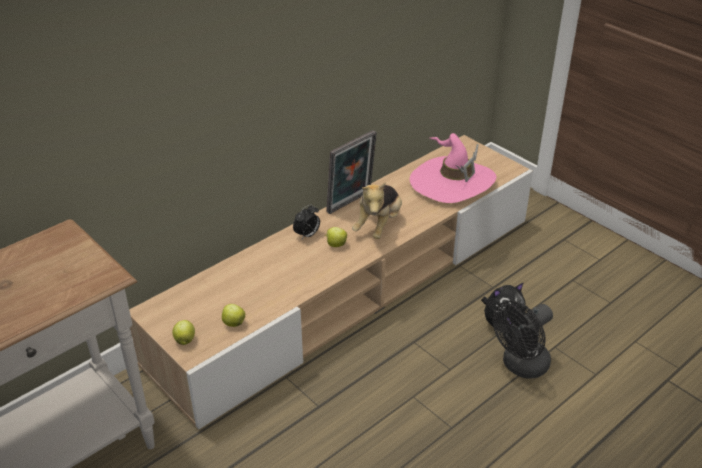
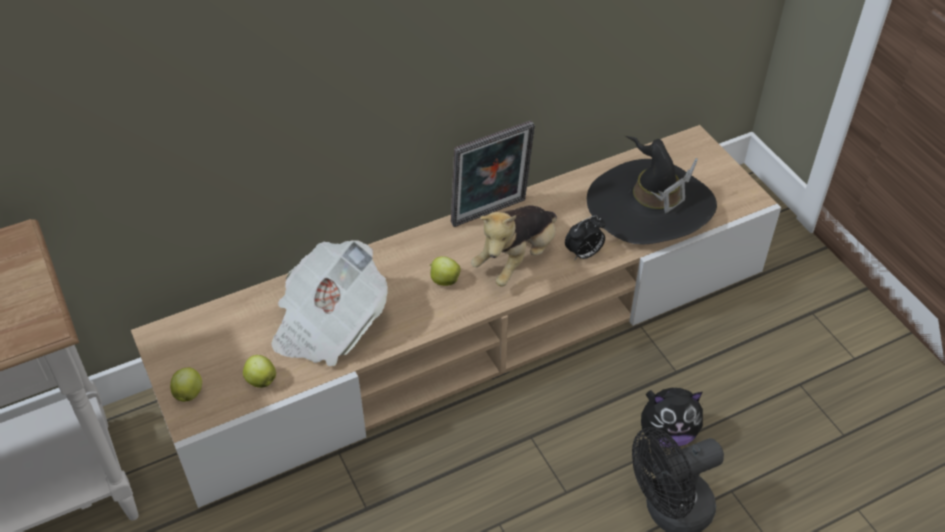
camera: 15 degrees right, 10 degrees up
alarm clock [293,204,320,239] -> alarm clock moved to [565,215,605,261]
pink hat [409,133,497,203] -> black hat [587,136,717,245]
none -> newspaper [271,240,388,366]

